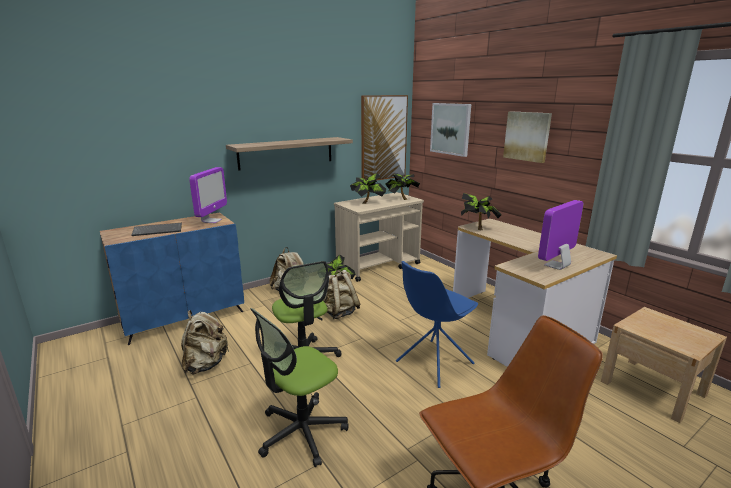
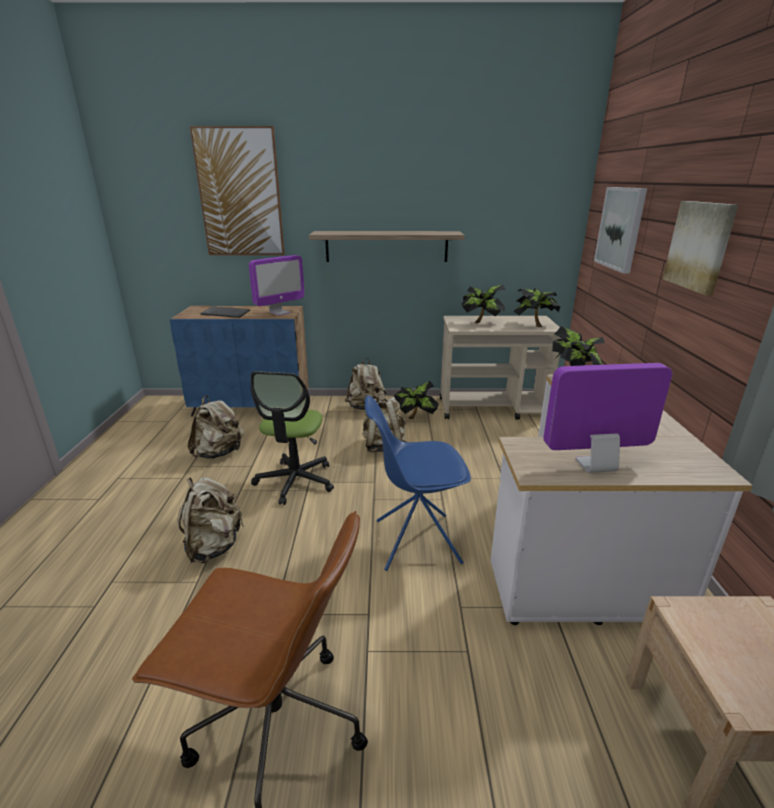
camera: 35 degrees right, 5 degrees up
office chair [250,308,349,467] -> beige backpack [177,477,244,563]
picture [361,95,408,181] -> picture moved to [190,126,285,255]

